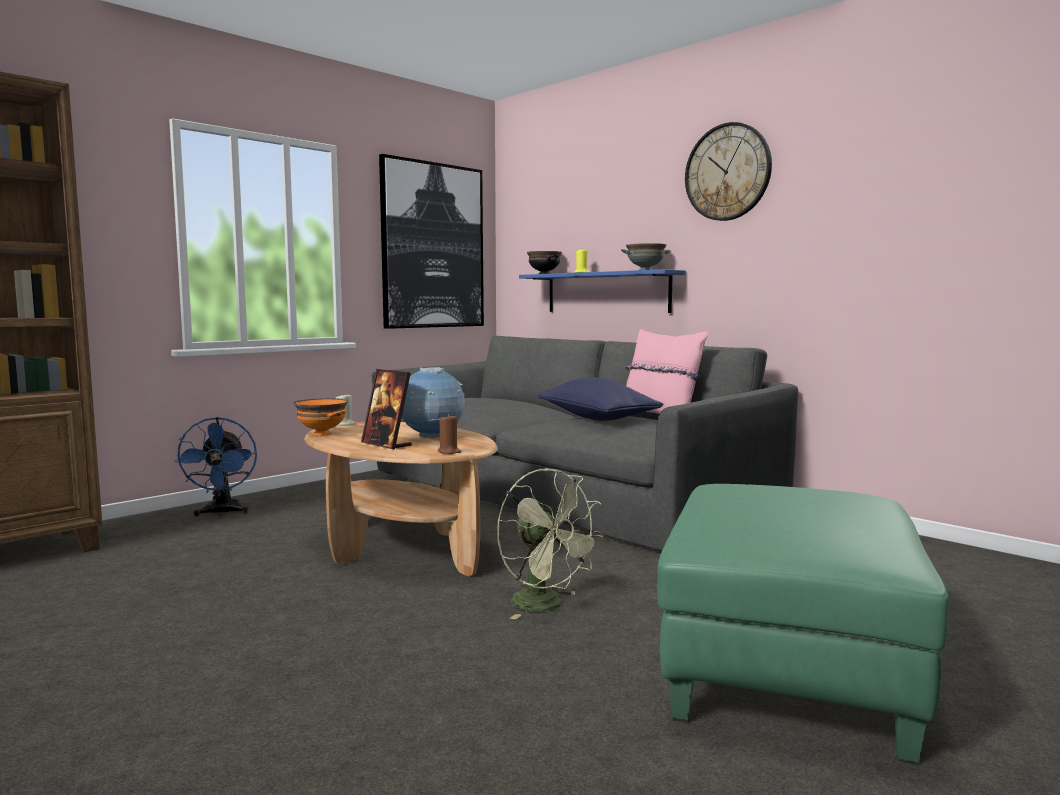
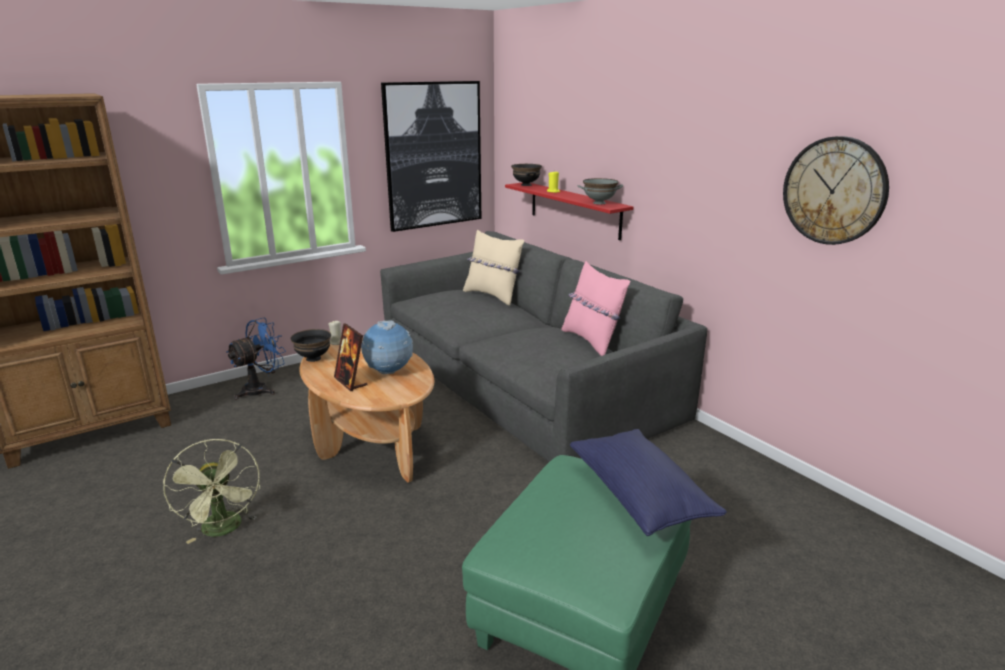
camera: 10 degrees right, 15 degrees up
blue fan [174,417,257,516] -> blue fan turned 135 degrees counterclockwise [226,318,286,400]
orange bowl [294,398,348,436] -> black bowl [290,329,331,362]
brown candle [438,414,461,454] -> none
green fan [497,468,604,620] -> green fan moved to [163,439,260,544]
blue shelf [519,269,686,313] -> red shelf [505,183,633,240]
blue pillow [538,377,663,421] -> blue pillow moved to [570,429,727,536]
wall clock [685,122,772,221] -> wall clock moved to [783,136,889,245]
none -> beige pillow [463,230,524,306]

